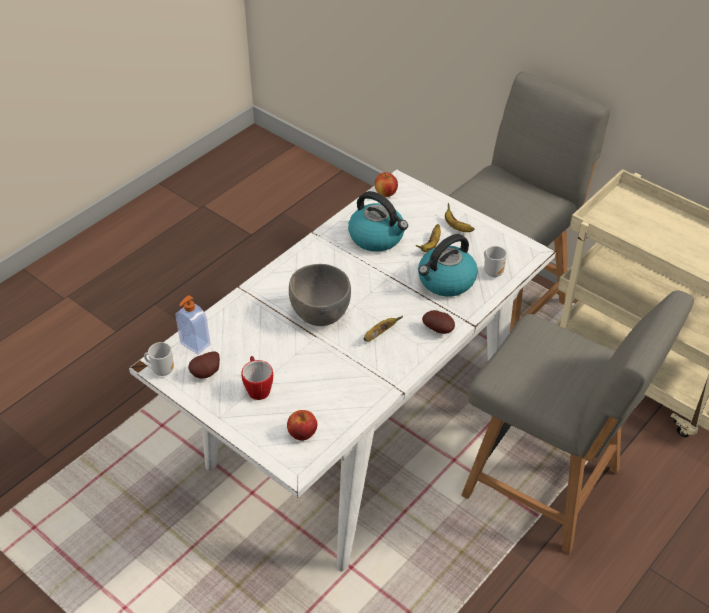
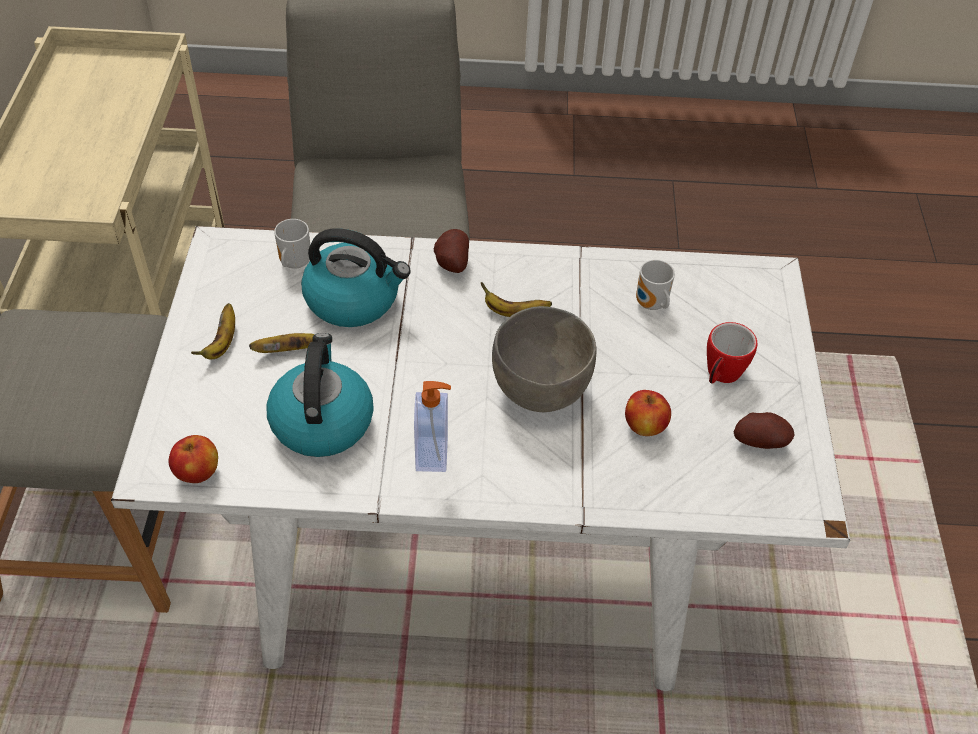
camera: 130 degrees left, 5 degrees up
mug [144,342,174,376] -> mug moved to [636,260,675,310]
soap dispenser [175,295,210,355] -> soap dispenser moved to [414,381,451,472]
apple [287,410,317,441] -> apple moved to [625,390,671,436]

